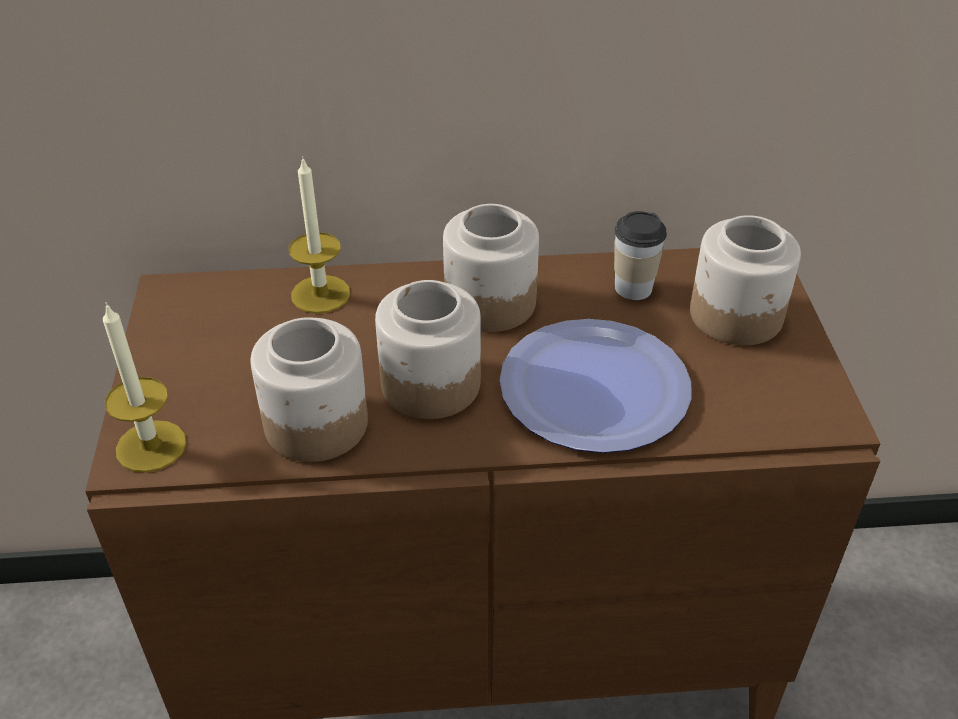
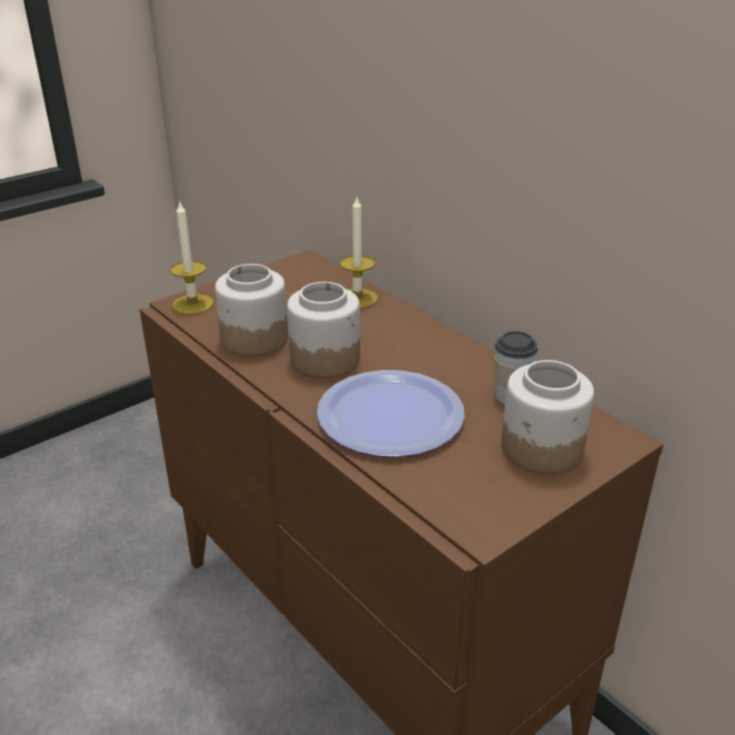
camera: 55 degrees right, 10 degrees down
jar [443,204,539,332] -> none

